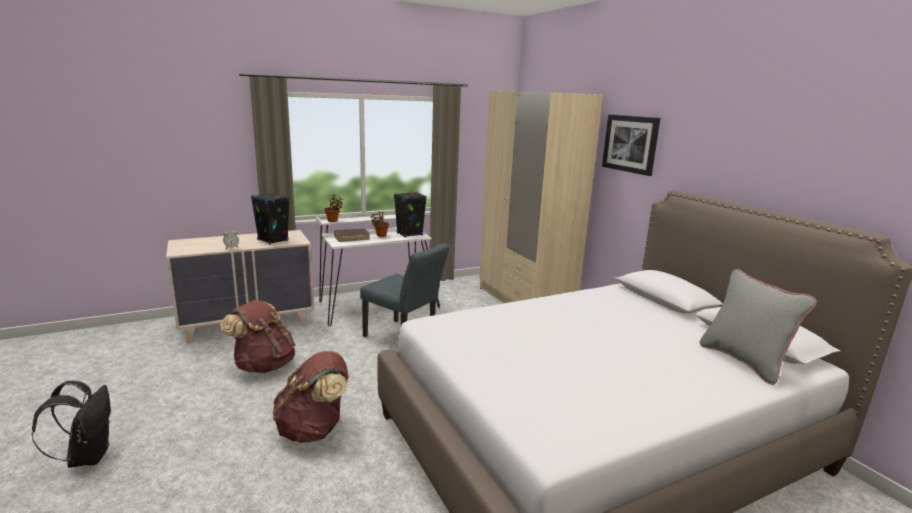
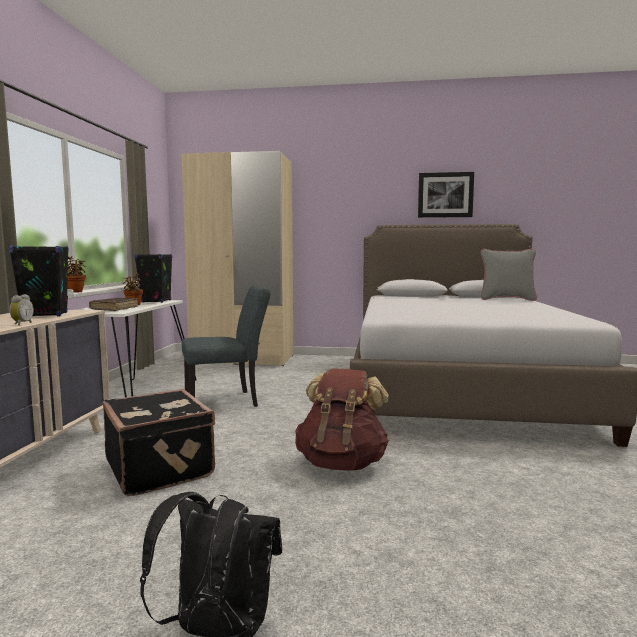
camera: 55 degrees left, 10 degrees down
brown backpack [220,300,295,373] -> black suitcase [103,389,215,496]
picture [602,114,660,176] -> picture moved to [418,172,474,218]

